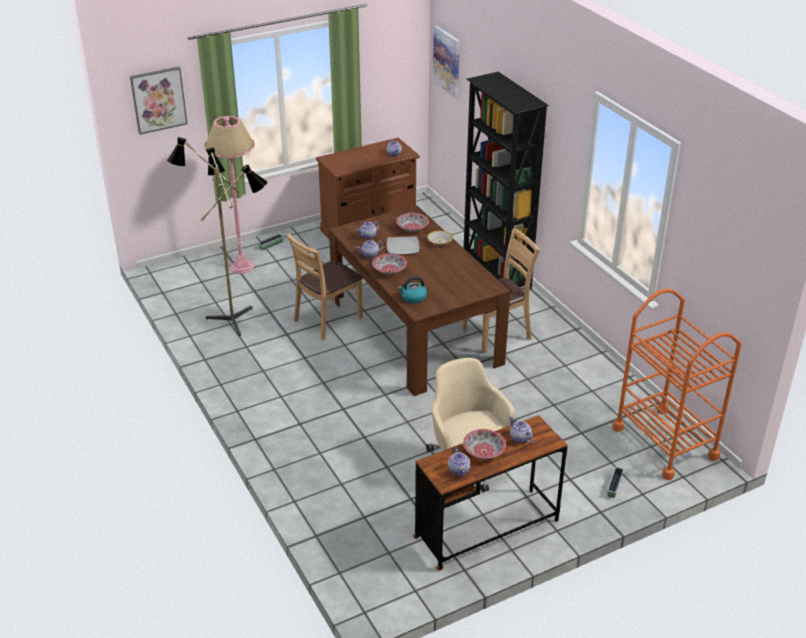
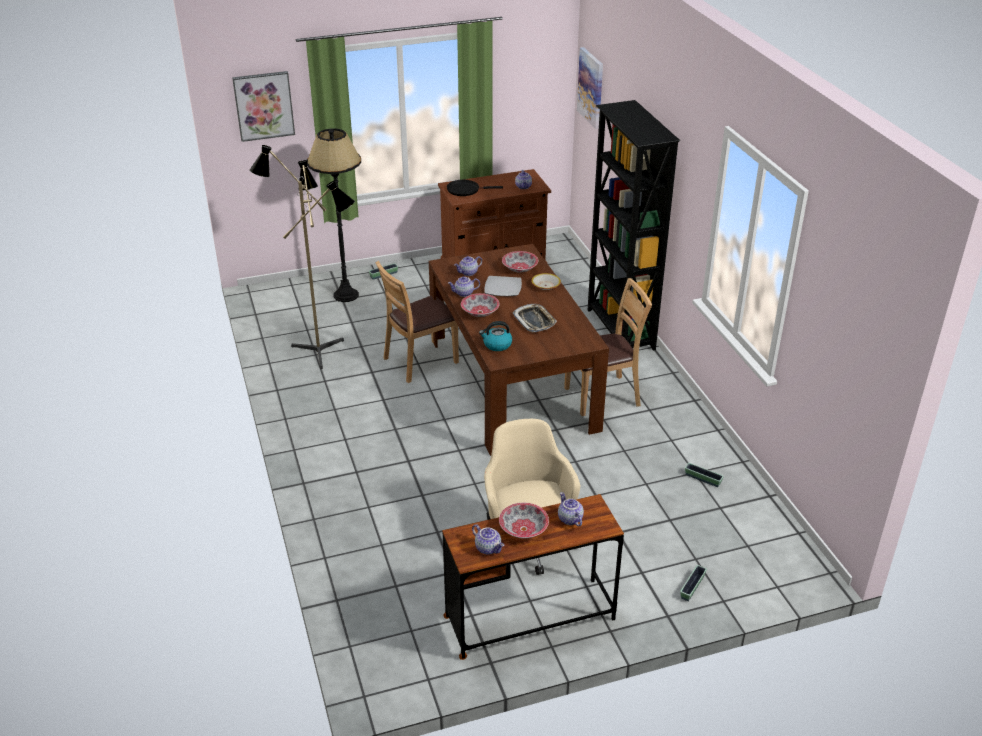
camera: 10 degrees right, 0 degrees up
pink floor lamp [204,116,255,274] -> black floor lamp [307,128,361,302]
teapot [448,447,471,477] -> teapot turned 45 degrees counterclockwise [472,524,504,555]
orange cart [612,288,742,480] -> none
none -> black frying pan [447,180,503,196]
none -> tray [513,304,557,332]
none -> planter [685,463,724,487]

